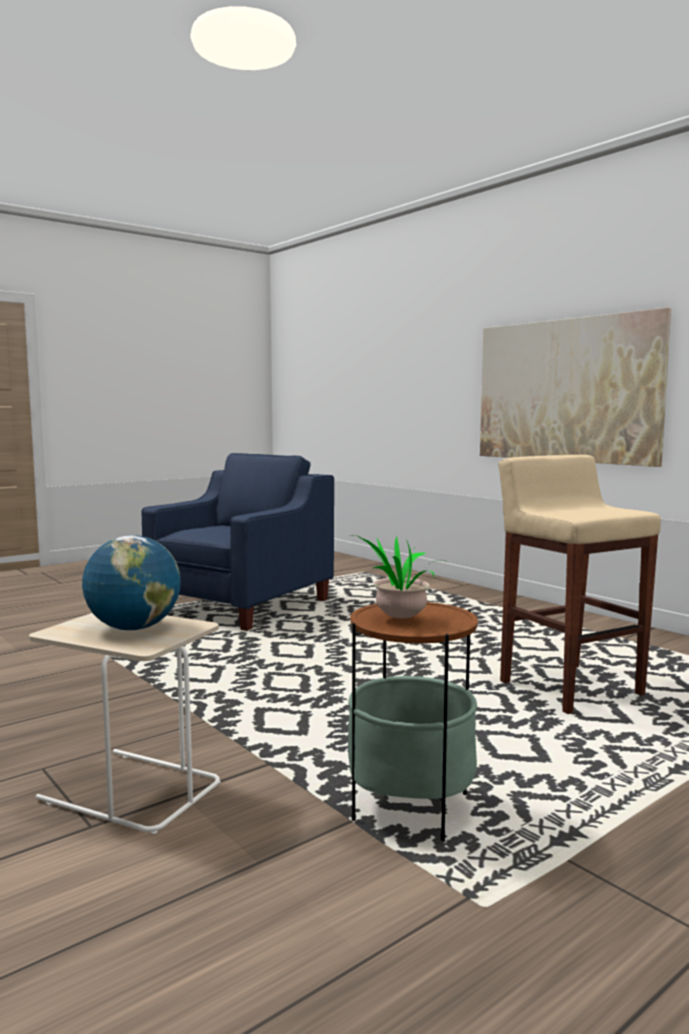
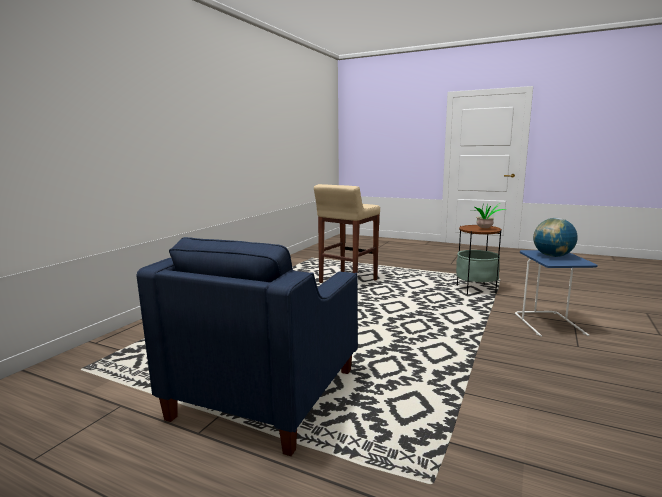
camera: 115 degrees left, 5 degrees up
beige side table [29,613,221,834] -> blue side table [515,250,597,337]
blue armchair [142,453,334,631] -> blue armchair turned 75 degrees counterclockwise [137,237,358,456]
picture [480,308,671,467] -> none

